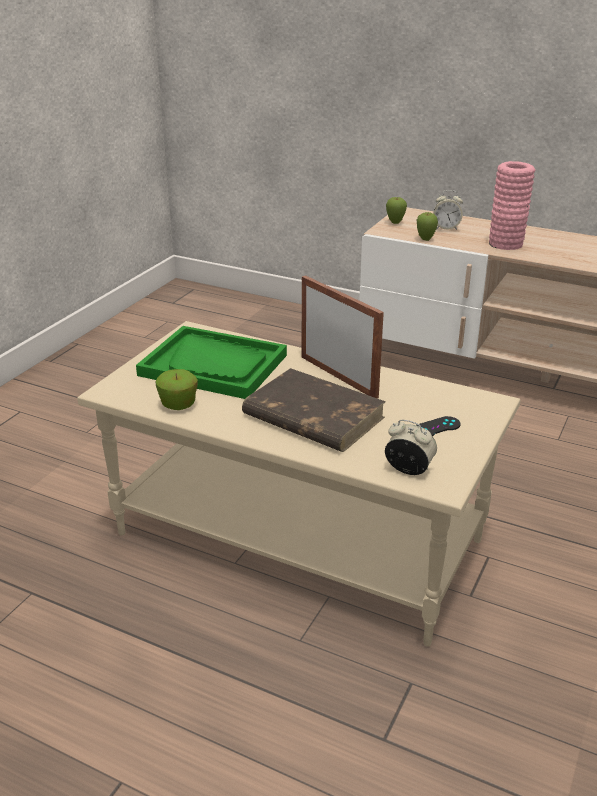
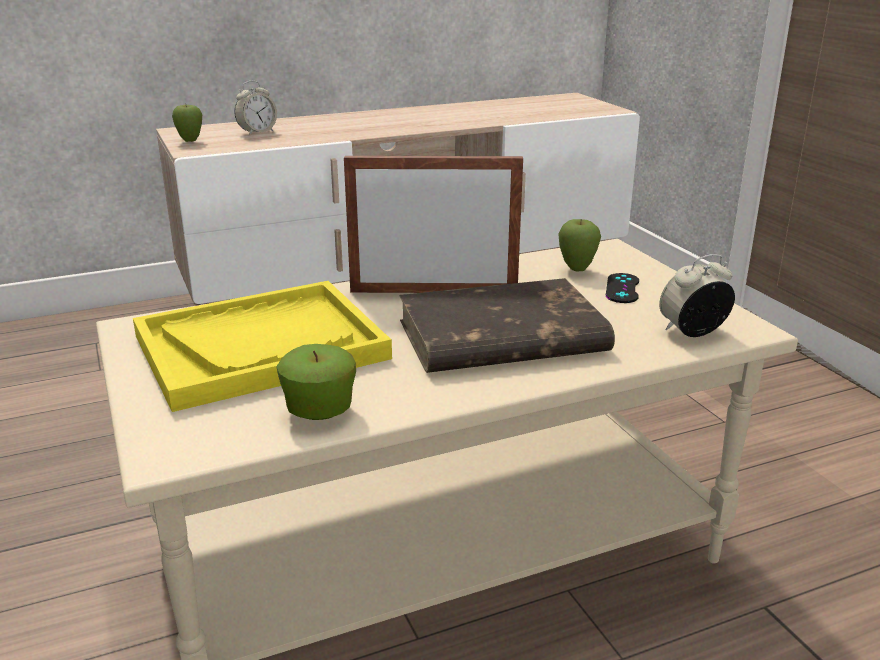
camera: 50 degrees left, 5 degrees down
green tray [136,326,287,399] -> yellow tray [133,281,392,412]
apple [417,212,438,241] -> apple moved to [558,219,601,272]
pink vase [489,161,536,250] -> none

